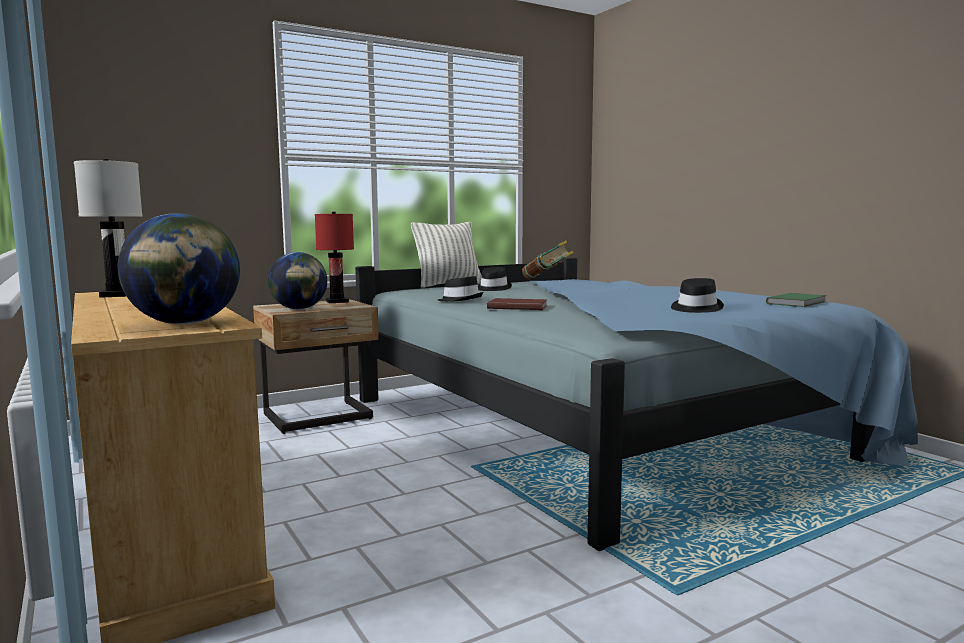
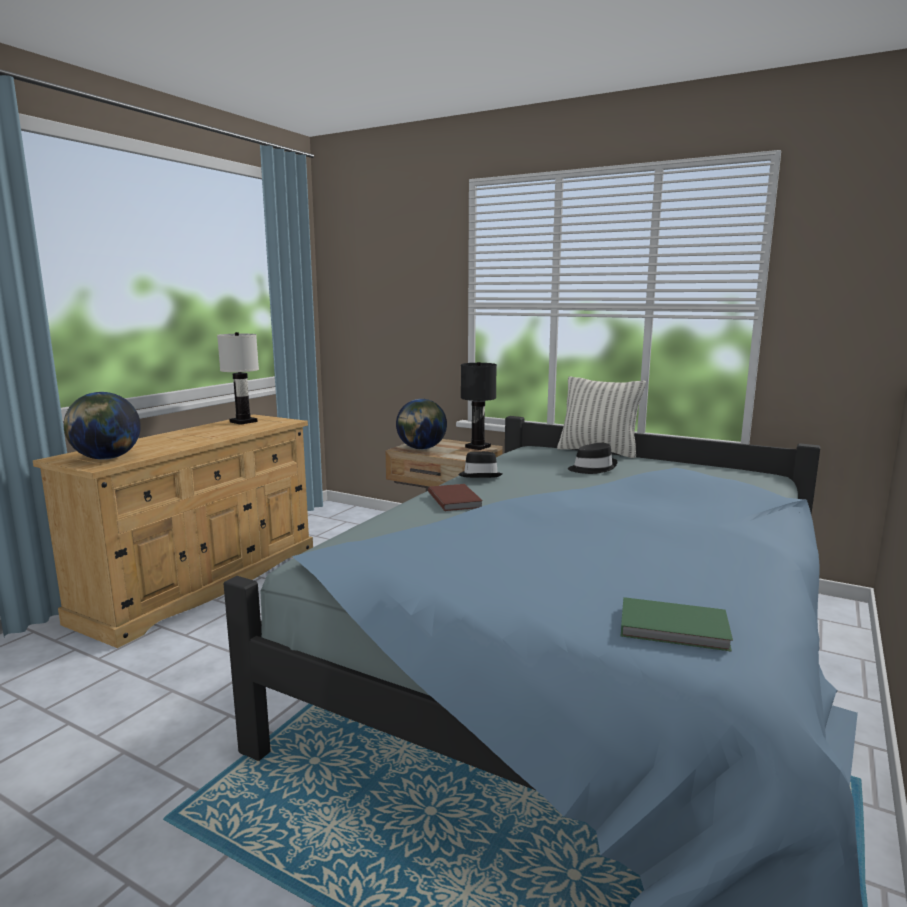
camera: 60 degrees right, 5 degrees up
red table lamp [315,212,354,303] -> black table lamp [461,362,497,450]
book [522,241,574,279] -> none
black hat [671,278,724,313] -> none

